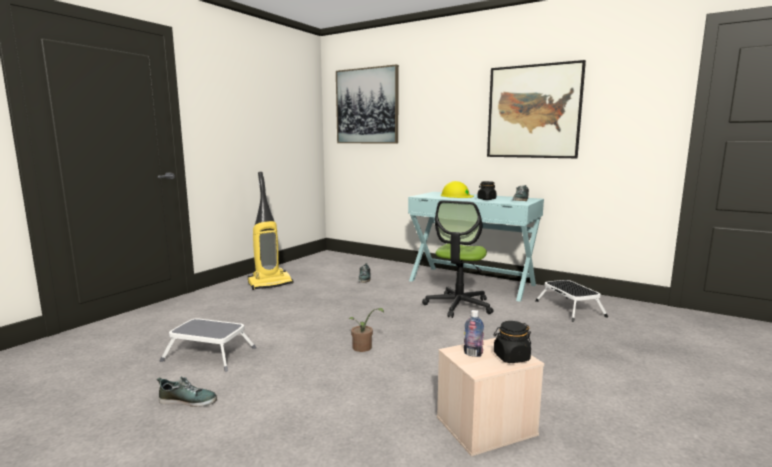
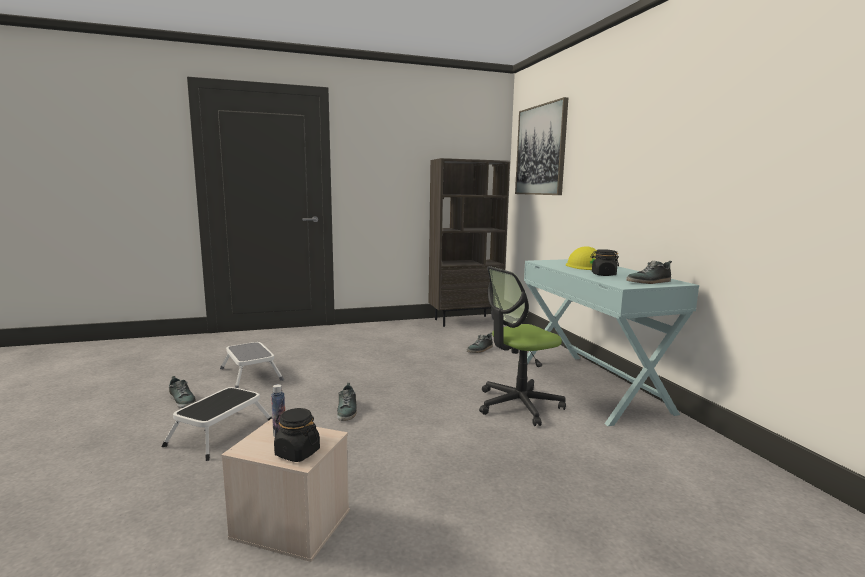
camera: 40 degrees right, 0 degrees up
vacuum cleaner [248,172,293,290] -> none
potted plant [348,308,384,352] -> shoe [337,383,357,421]
picture [487,60,586,158] -> none
black step ladder [535,280,608,322] -> black step ladder moved to [162,387,272,461]
none -> brown bookcase [429,158,510,327]

